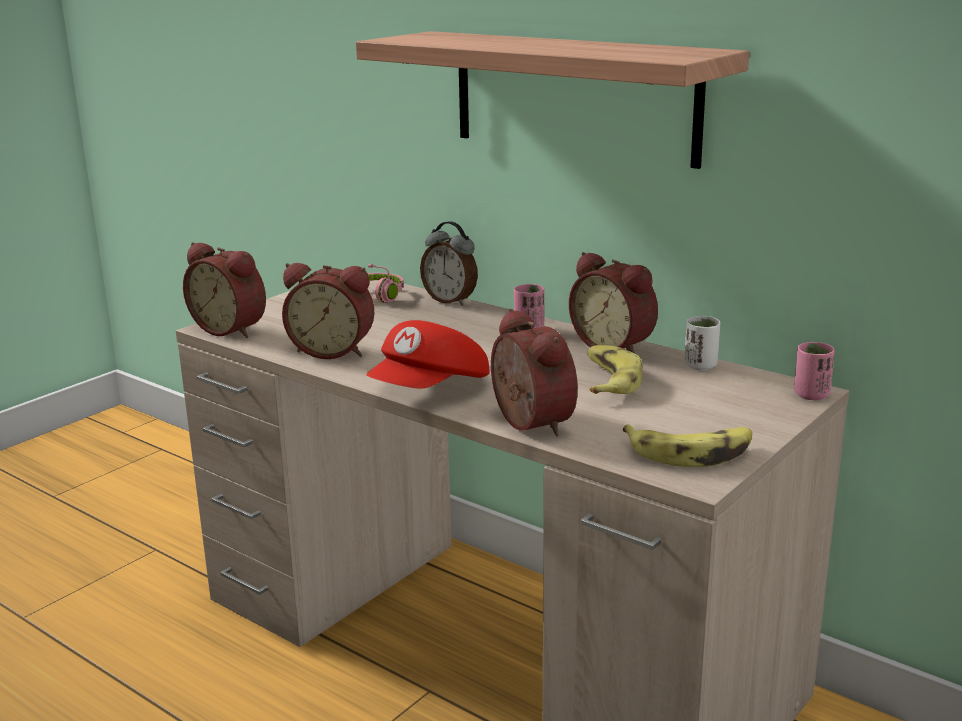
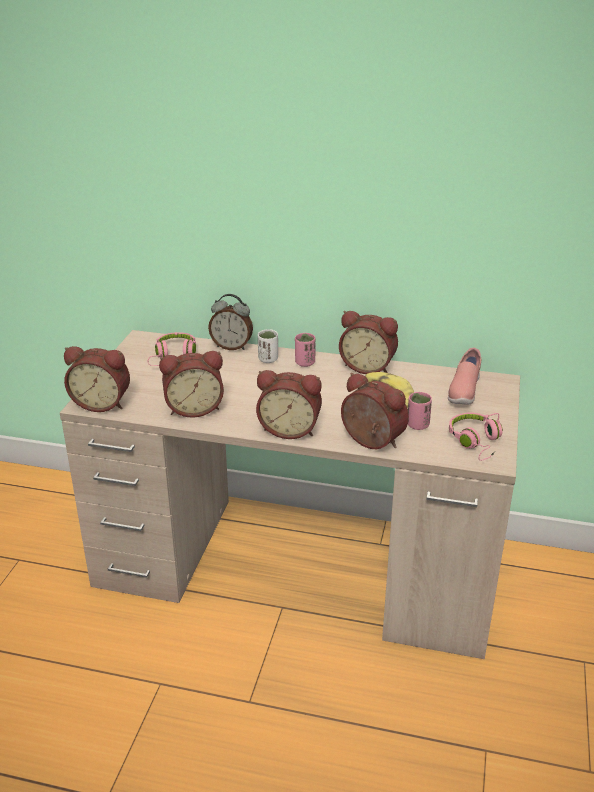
camera: 25 degrees left, 10 degrees up
shelf [356,31,749,169] -> none
red cap [366,320,489,389] -> alarm clock [256,370,322,439]
banana [623,424,752,467] -> pink headphones [449,412,503,461]
white cup [684,316,720,370] -> white cup moved to [258,329,278,363]
pink cup [794,342,835,400] -> pink cup moved to [408,392,432,430]
none -> pink shoe [448,348,481,405]

